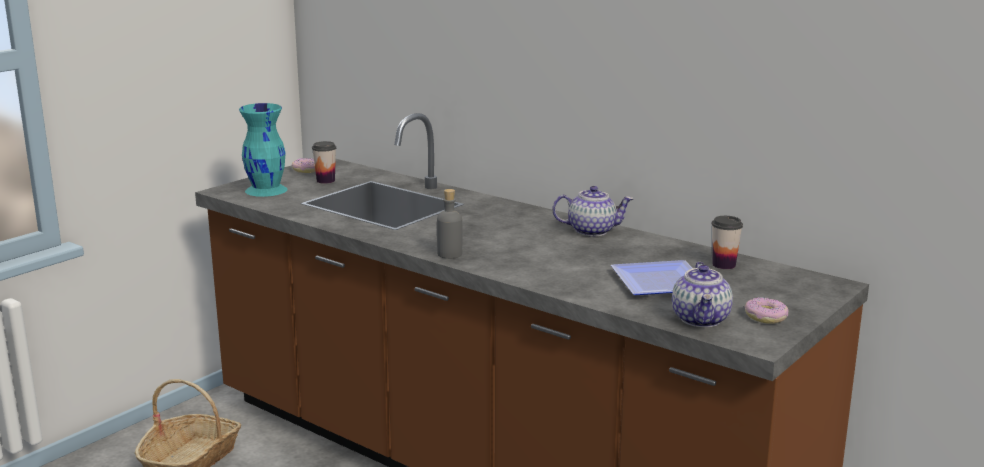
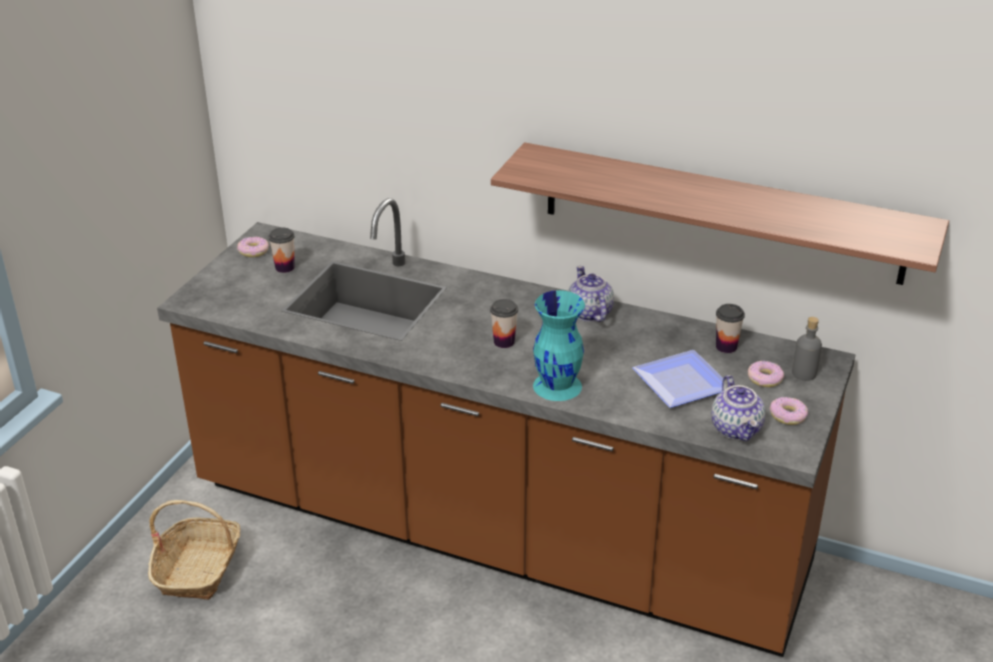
camera: 15 degrees left, 15 degrees up
turquoise vase [239,103,287,197] -> turquoise vase moved to [533,290,585,401]
grey bottle [437,189,462,259] -> grey bottle moved to [792,317,822,381]
teapot [552,186,634,237] -> teapot turned 90 degrees counterclockwise [568,266,614,322]
none -> cup [490,299,518,348]
none -> shelf [491,142,949,285]
none -> donut [748,360,784,387]

